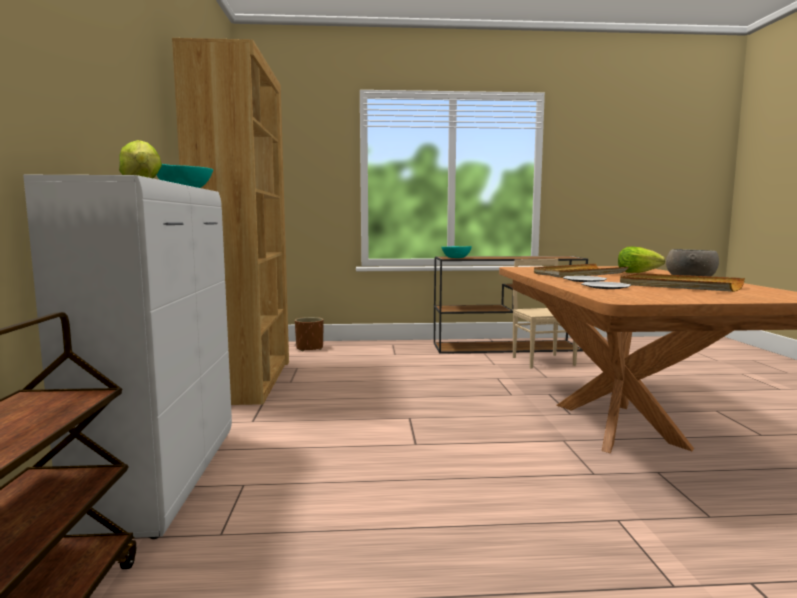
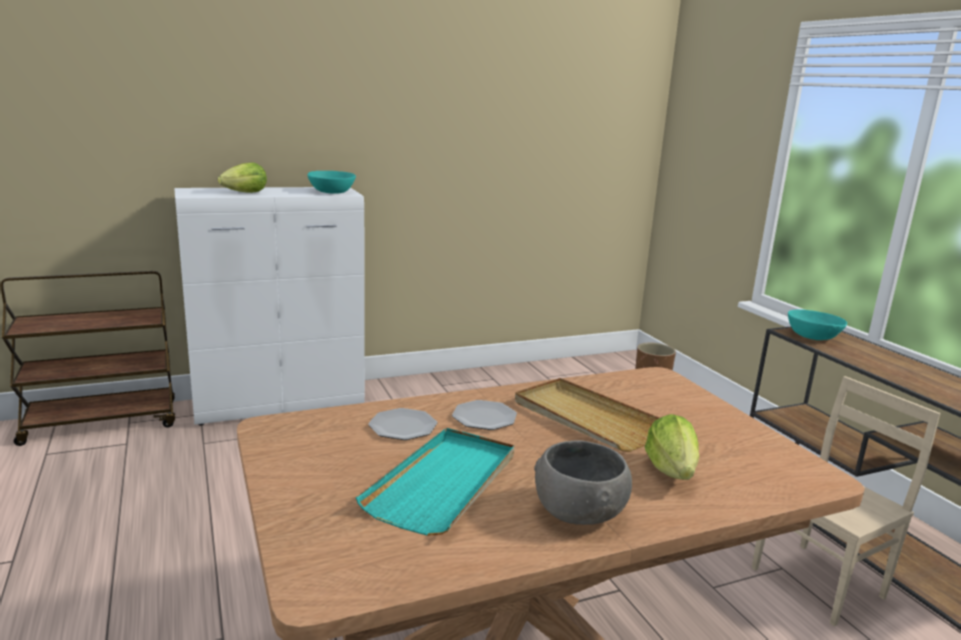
camera: 70 degrees right, 10 degrees up
brown bookcase [172,38,289,405] -> none
beige tray [620,273,745,292] -> turquoise tray [356,428,515,536]

